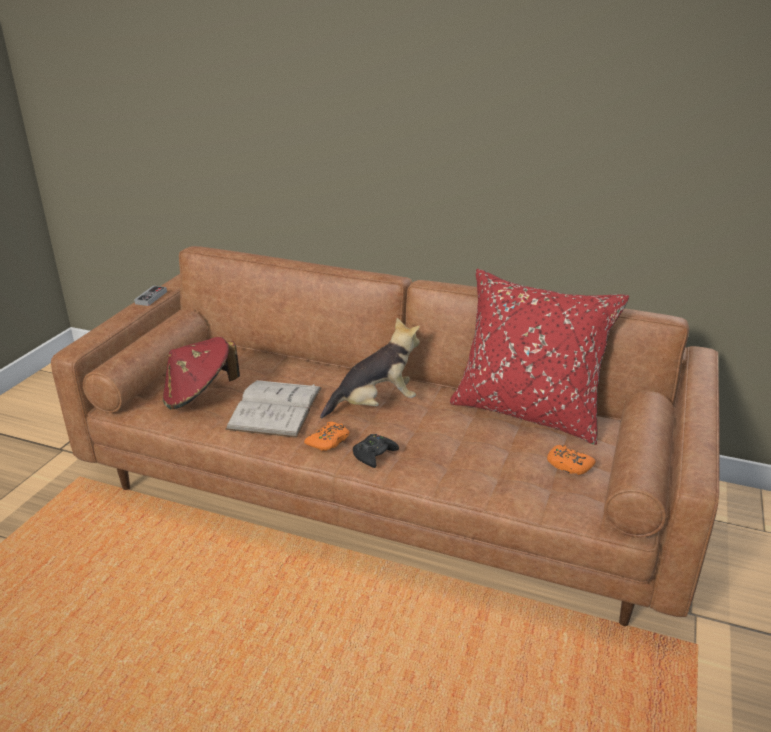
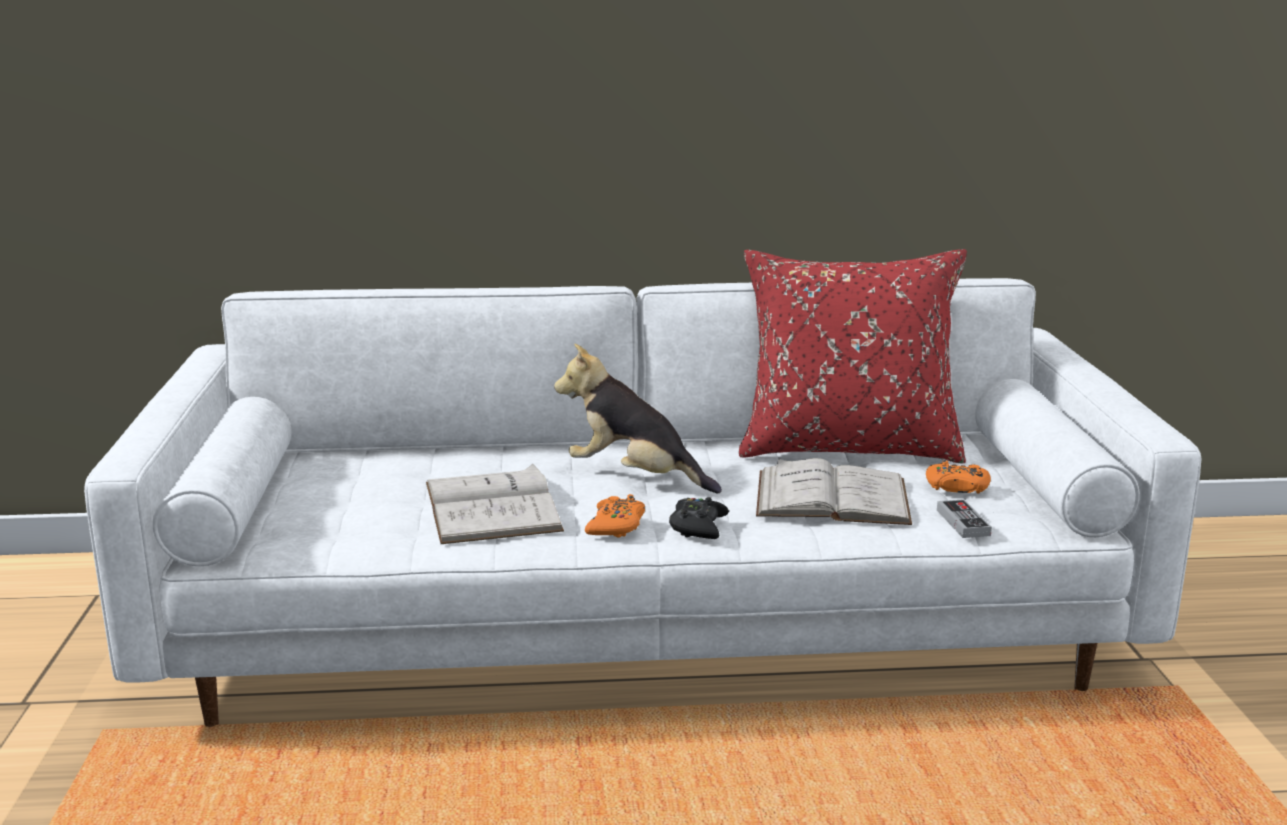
camera: 25 degrees left, 10 degrees down
brown sofa [51,246,720,626] -> white sofa [84,278,1201,727]
game controller [134,286,167,306] -> game controller moved to [937,499,992,538]
red hat [163,337,240,409] -> none
plush toy [320,318,420,418] -> plush toy turned 105 degrees counterclockwise [554,344,722,494]
none -> white book [756,458,912,525]

